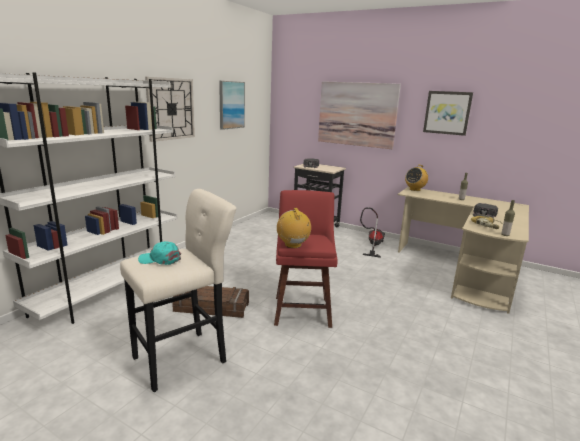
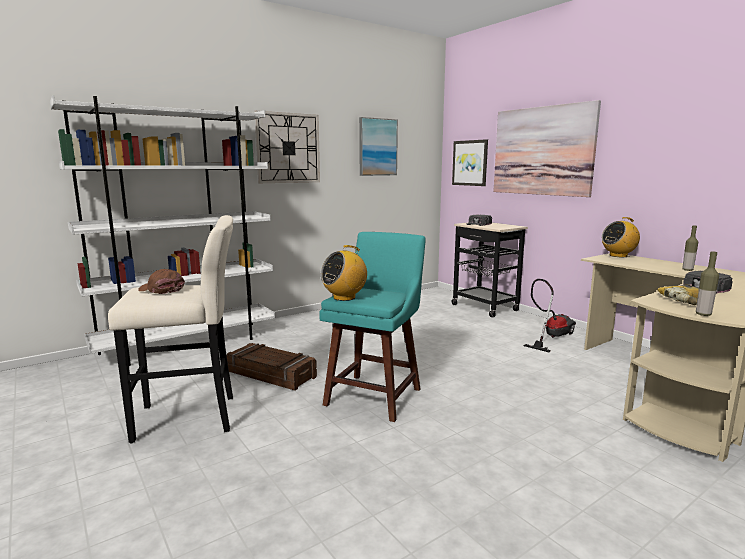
camera: 25 degrees right, 5 degrees down
turquoise cap [138,241,181,265] -> brown cap [138,269,185,294]
red stool [274,190,338,328] -> turquoise stool [319,232,426,422]
radio [277,208,311,248] -> radio turned 135 degrees counterclockwise [321,245,367,301]
picture [423,91,473,136] -> picture moved to [452,139,488,186]

